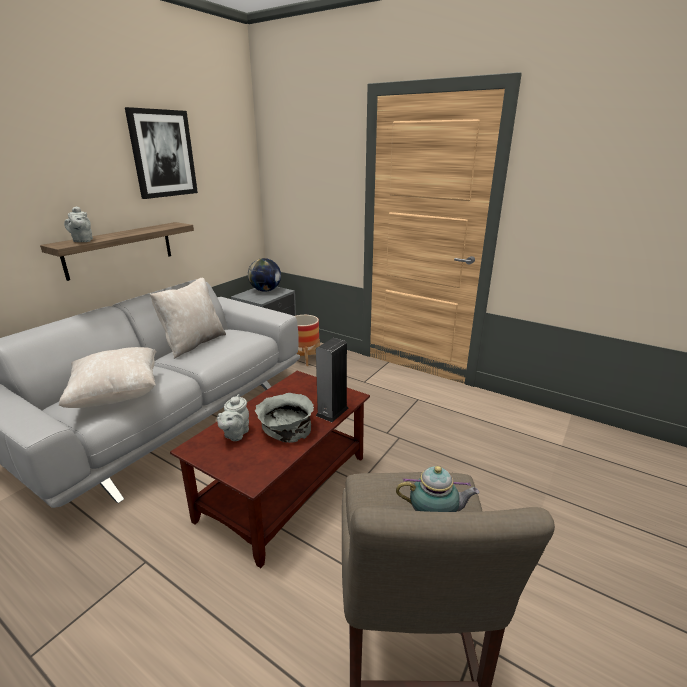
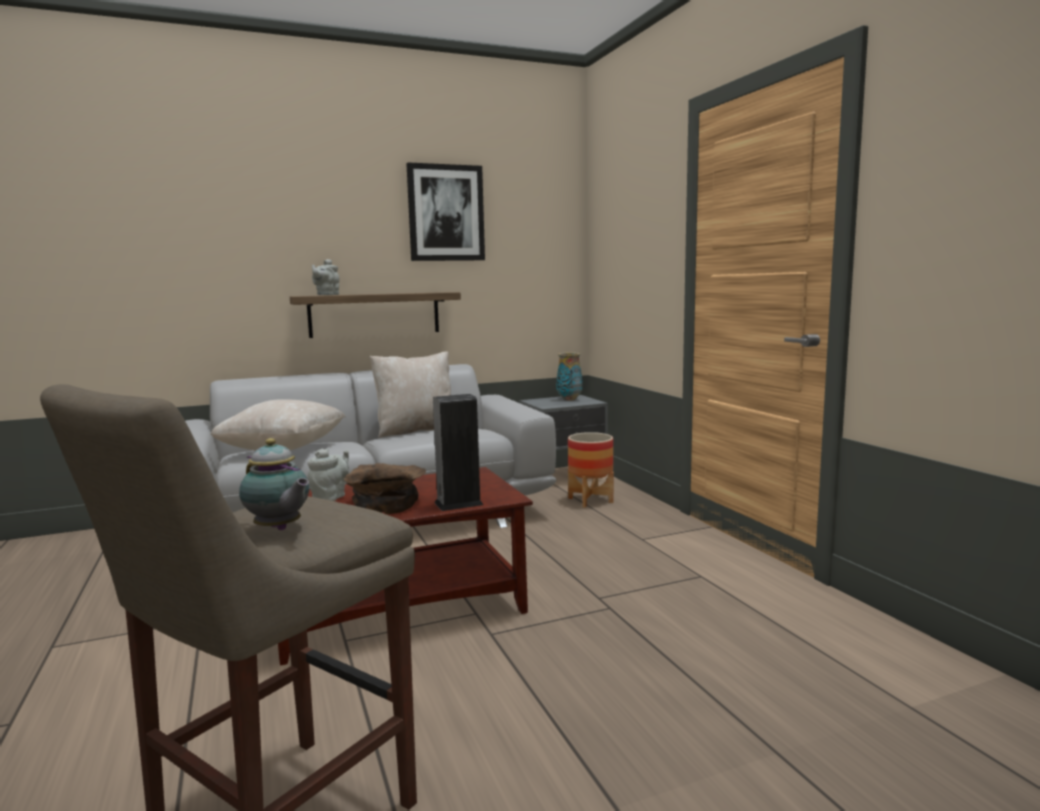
camera: 35 degrees right, 15 degrees down
grey teapot [217,394,249,441] -> grey teapot turned 150 degrees clockwise [307,448,349,501]
globe [248,258,281,292] -> vase [556,352,583,401]
grey bowl [255,393,314,443] -> brown bowl [344,463,426,514]

